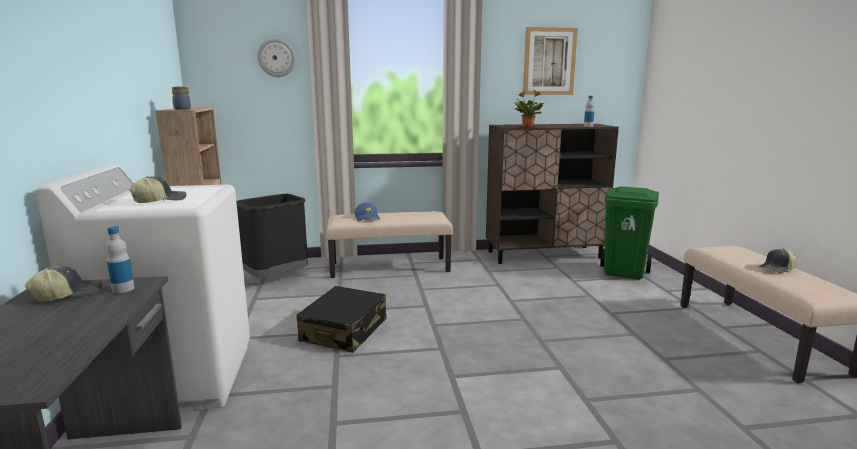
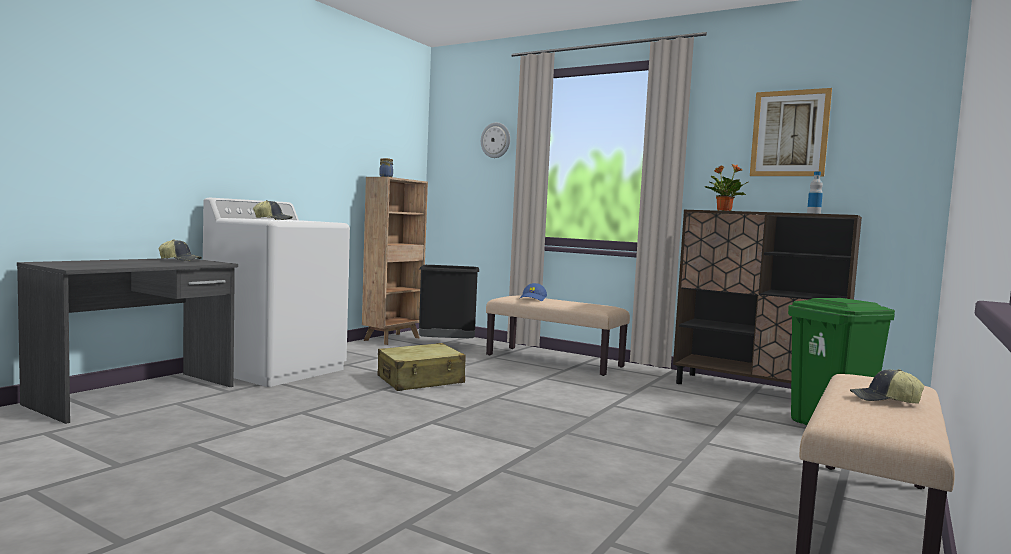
camera: 40 degrees right, 10 degrees down
bottle [106,226,134,293] -> none
black suitcase [297,286,387,353] -> beige suitcase [377,343,465,391]

